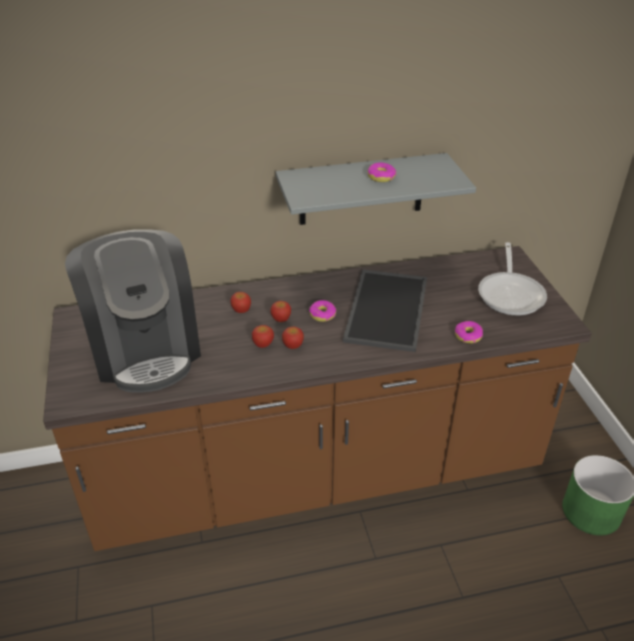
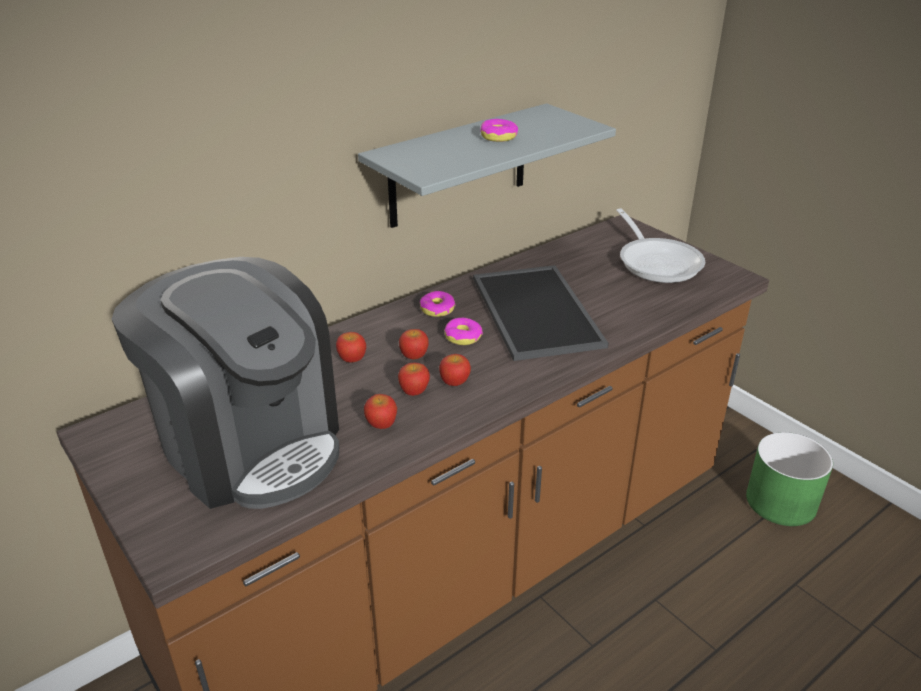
camera: 25 degrees left, 5 degrees down
donut [455,321,483,343] -> donut moved to [420,291,456,317]
none -> apple [364,394,397,429]

